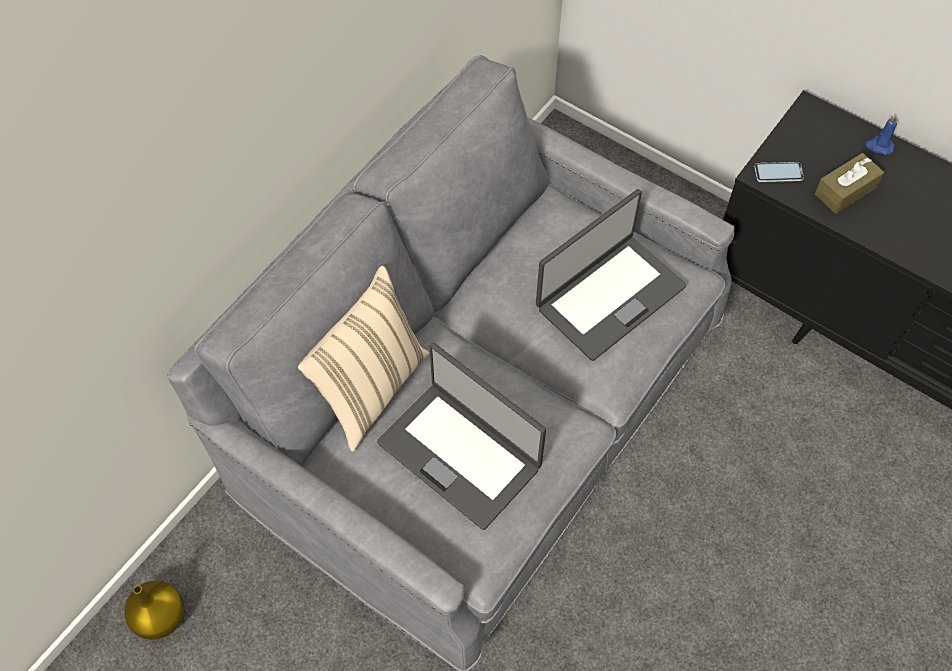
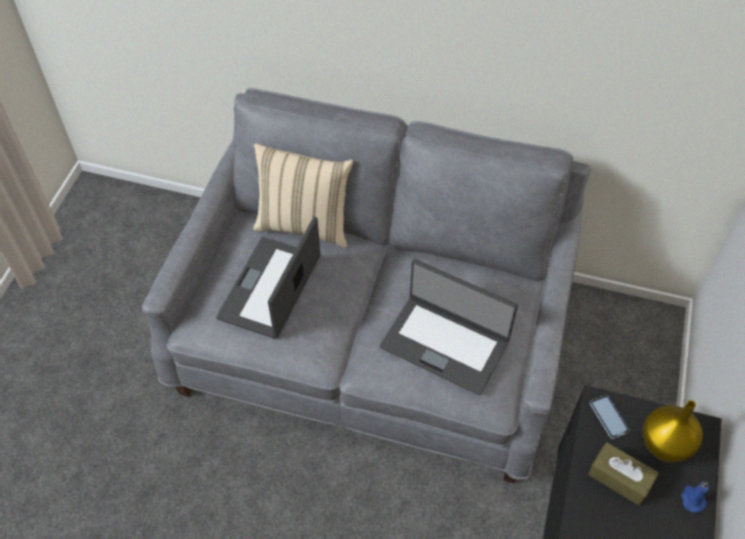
camera: 70 degrees right, 5 degrees down
yellow vase [125,581,184,640] -> yellow vase moved to [643,400,703,463]

